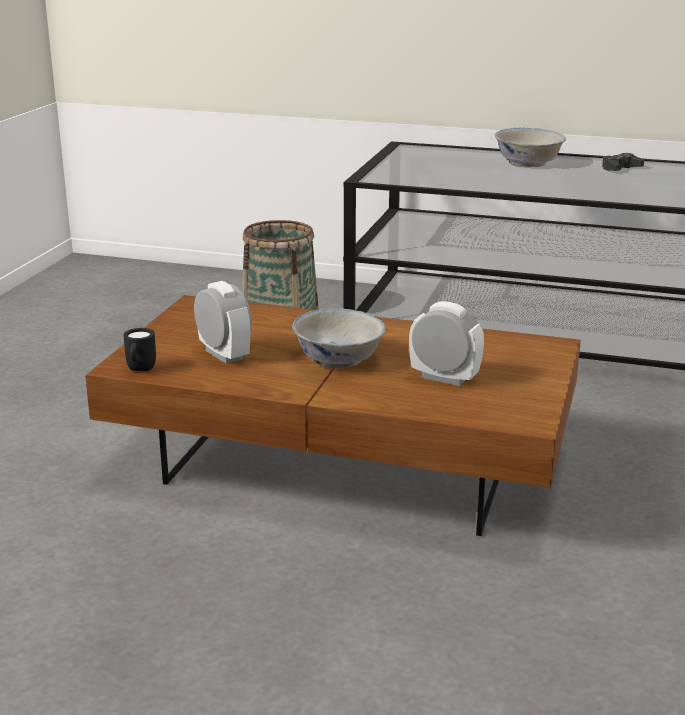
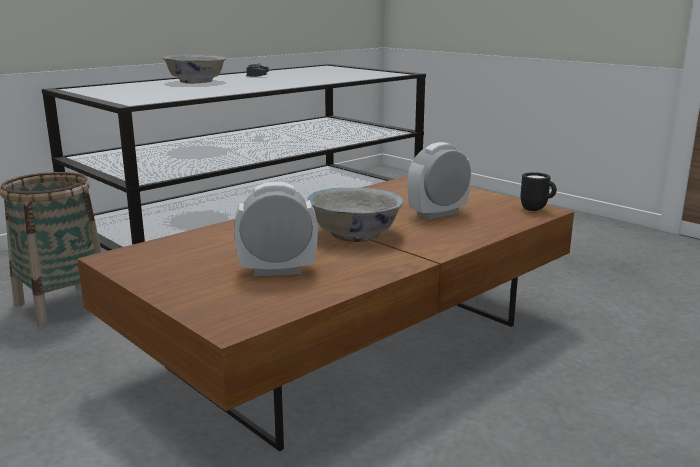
camera: 60 degrees left, 5 degrees down
black mug [123,328,156,371] -> black mug moved to [521,172,557,211]

